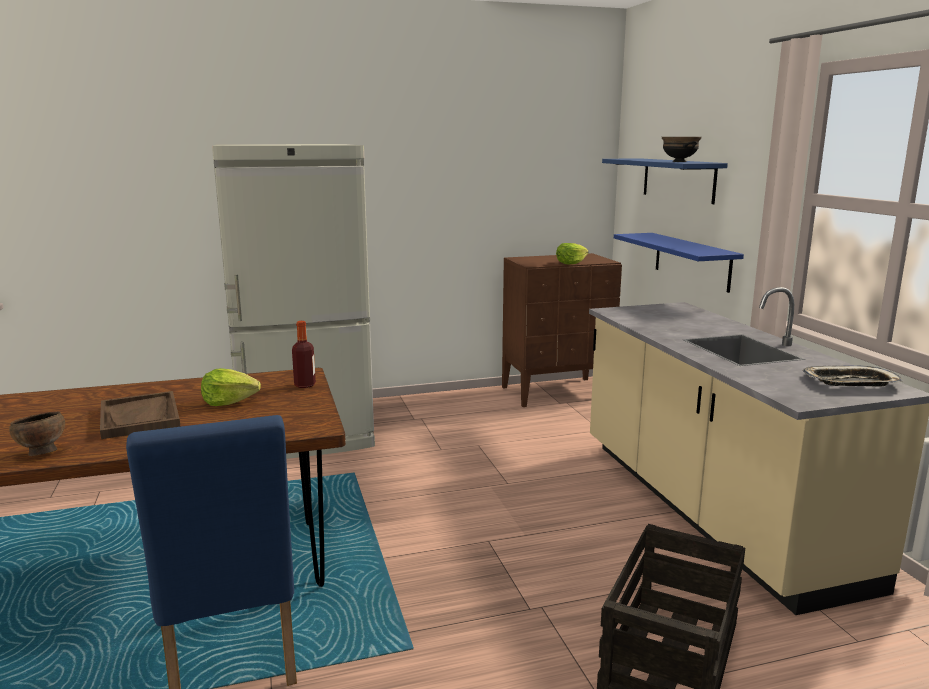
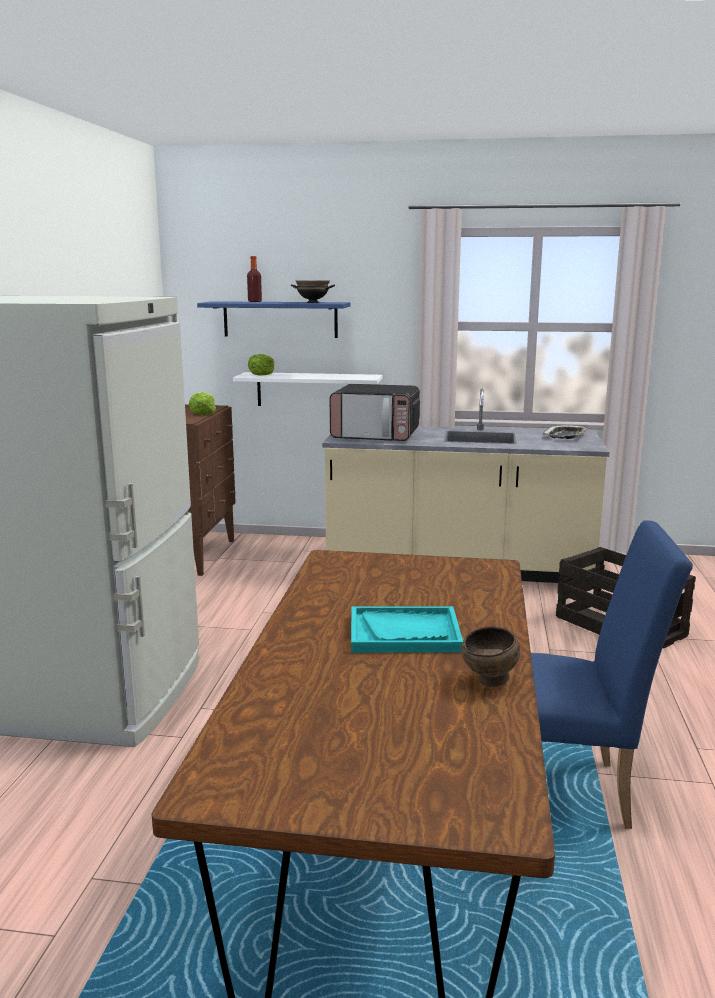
camera: 65 degrees left, 0 degrees up
brown tray [100,391,180,439] -> turquoise tray [351,606,463,653]
lettuce [201,368,261,406] -> lettuce moved to [248,354,274,376]
bottle [292,321,316,388] -> bottle moved to [247,256,262,302]
blue shelf [614,233,744,293] -> white shelf [233,372,383,406]
none -> microwave [330,384,420,441]

